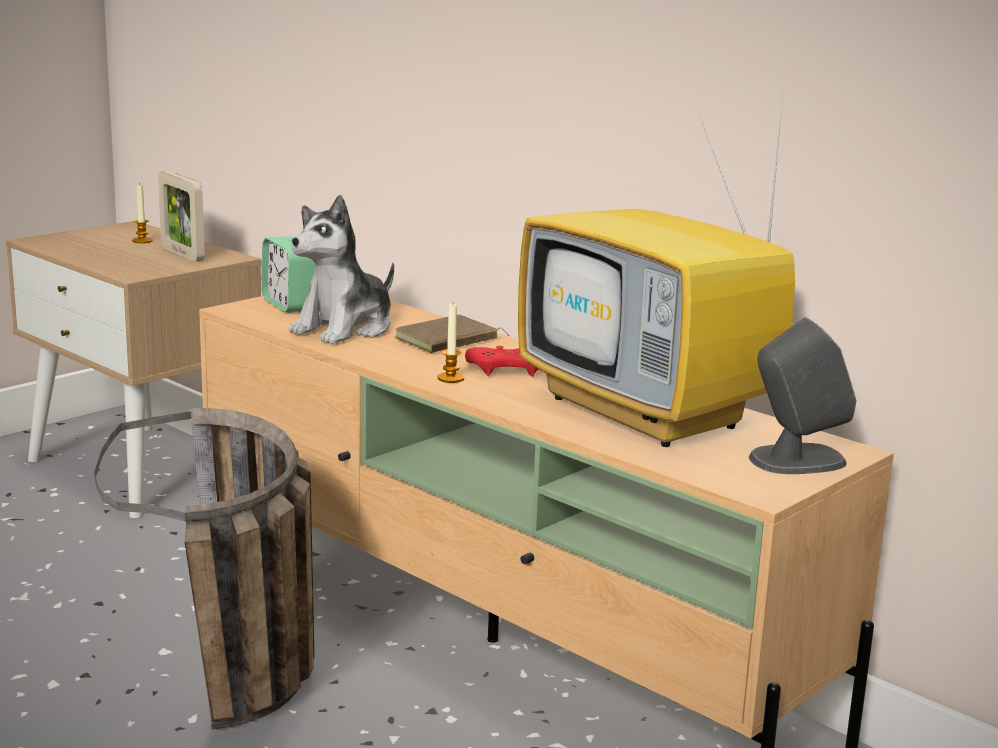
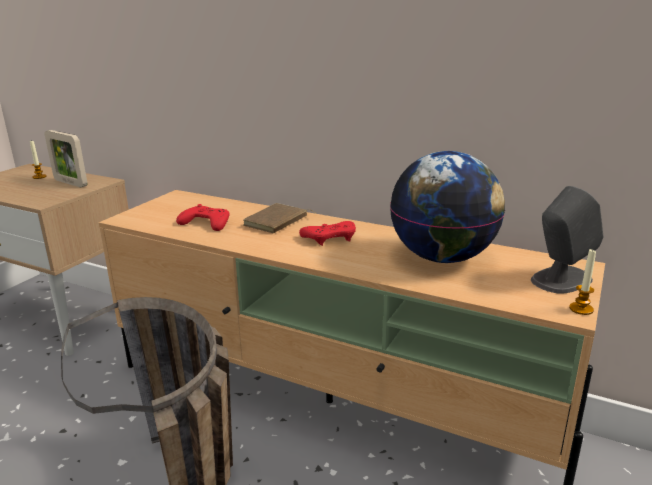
camera: 15 degrees left, 5 degrees up
alarm clock [261,236,316,313] -> none
plush toy [289,195,394,344] -> red game controller [176,204,229,231]
candle [438,303,464,383] -> candle moved to [569,249,596,315]
television [518,97,795,447] -> globe [390,151,505,263]

